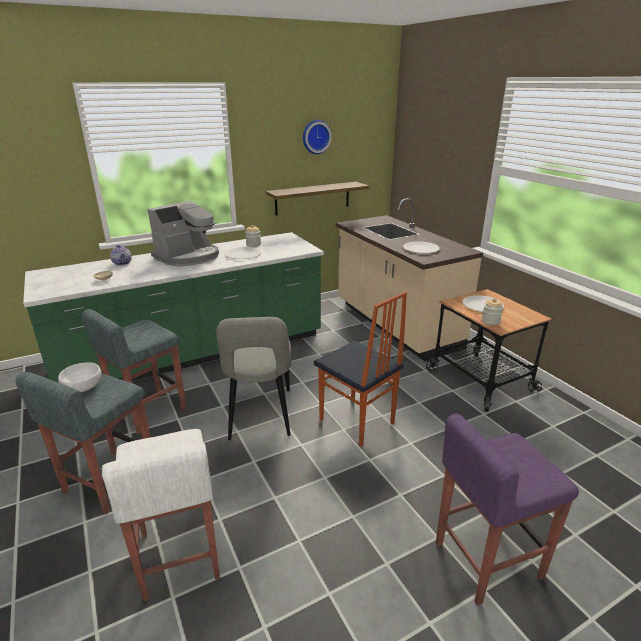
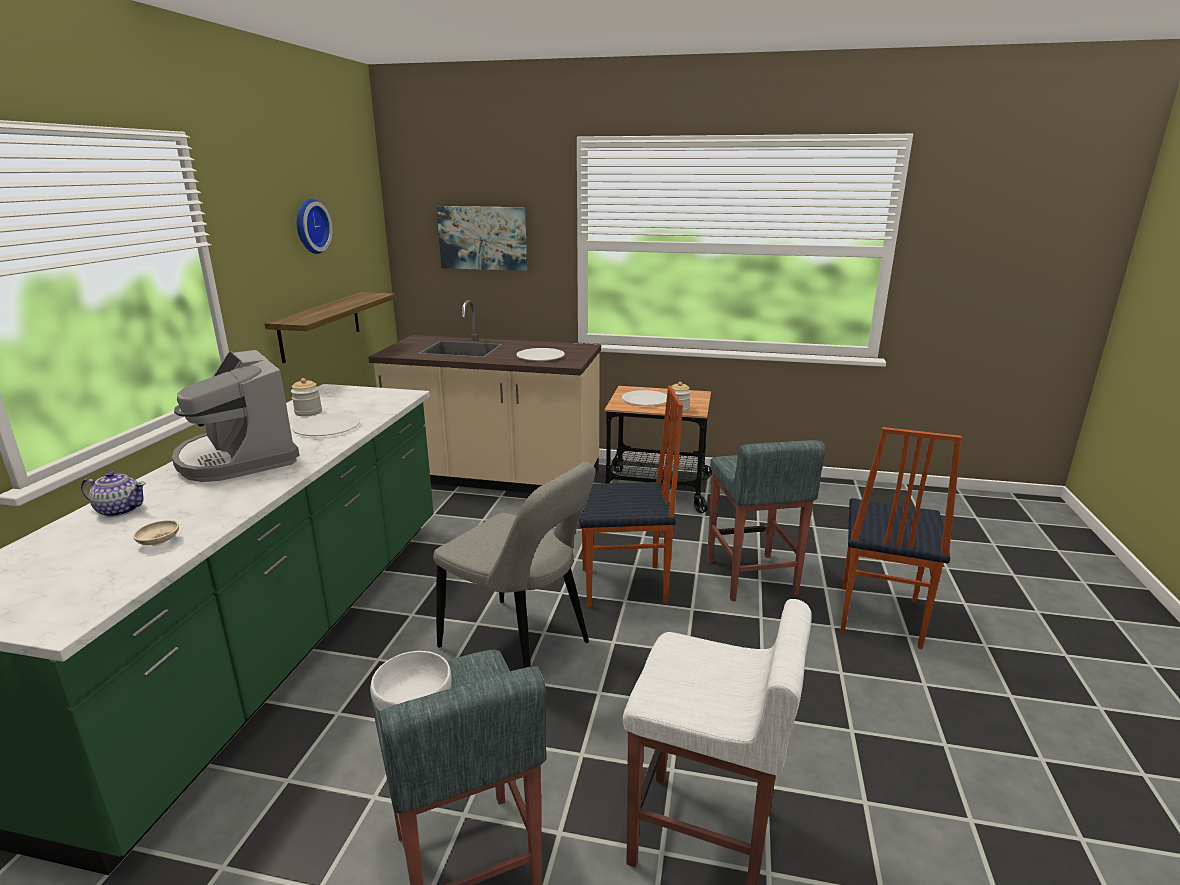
camera: 50 degrees left, 5 degrees down
grey stool [81,309,186,434] -> grey stool moved to [707,440,825,601]
coffee machine [148,201,219,266] -> coffee machine turned 150 degrees clockwise [172,350,299,482]
purple stool [436,413,579,606] -> chair [840,427,962,649]
none -> picture [437,206,527,271]

